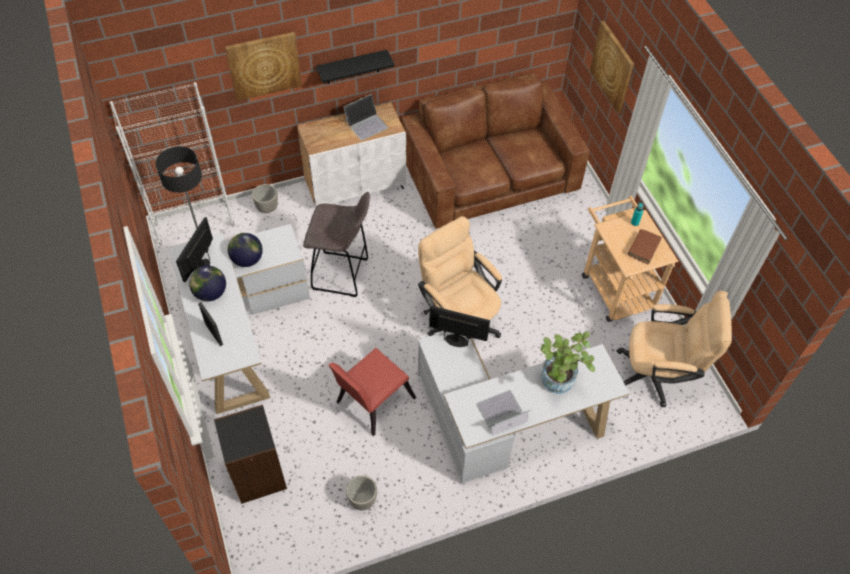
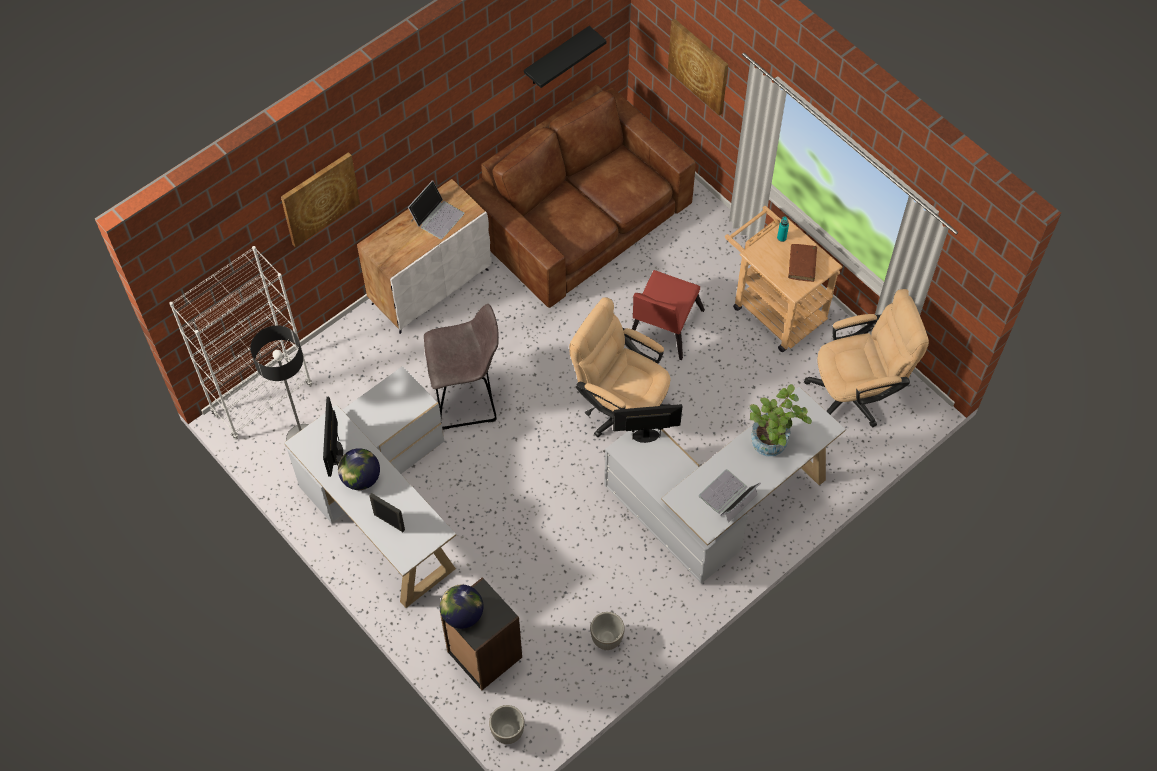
camera: 20 degrees left, 5 degrees up
globe [228,233,263,267] -> globe moved to [440,584,483,629]
planter [252,184,278,213] -> planter moved to [489,705,524,744]
black shelf [316,50,394,84] -> black shelf moved to [524,26,606,88]
red chair [328,348,416,436] -> red chair moved to [629,270,705,360]

